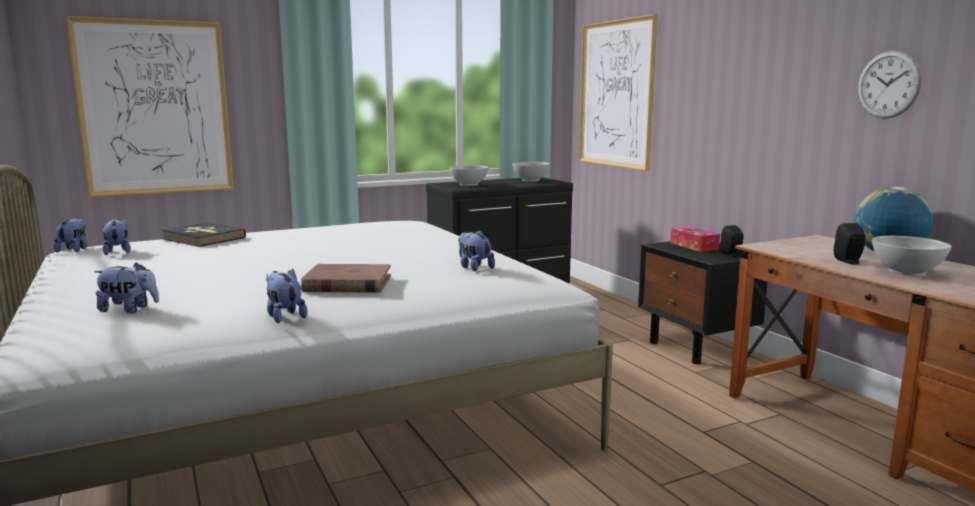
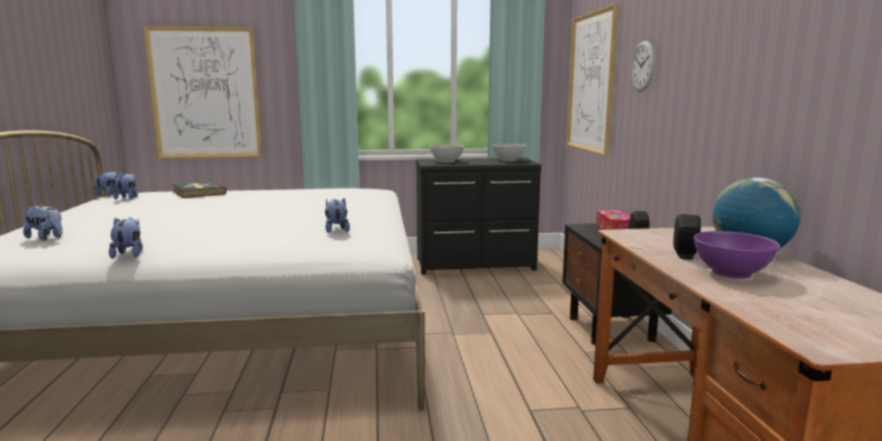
camera: 20 degrees right, 0 degrees up
brown book [301,264,391,293] -> none
wall clock [858,50,922,119] -> wall clock moved to [631,41,655,92]
white bowl [872,236,952,276] -> purple bowl [693,231,780,279]

